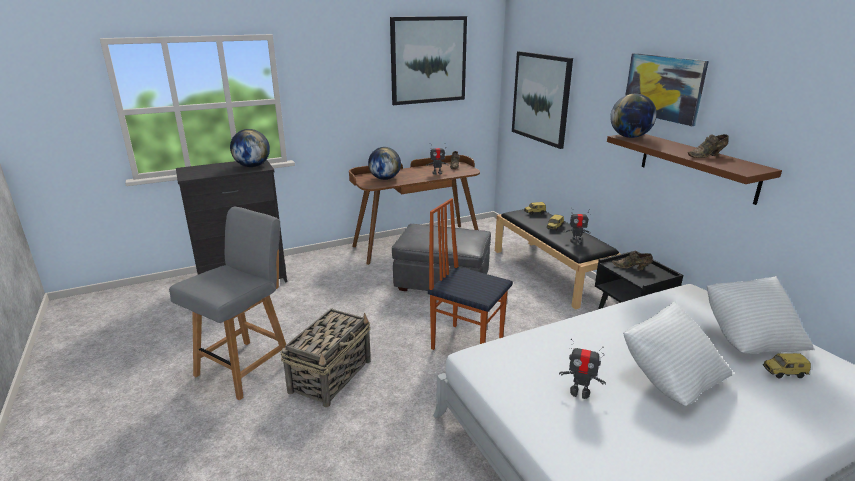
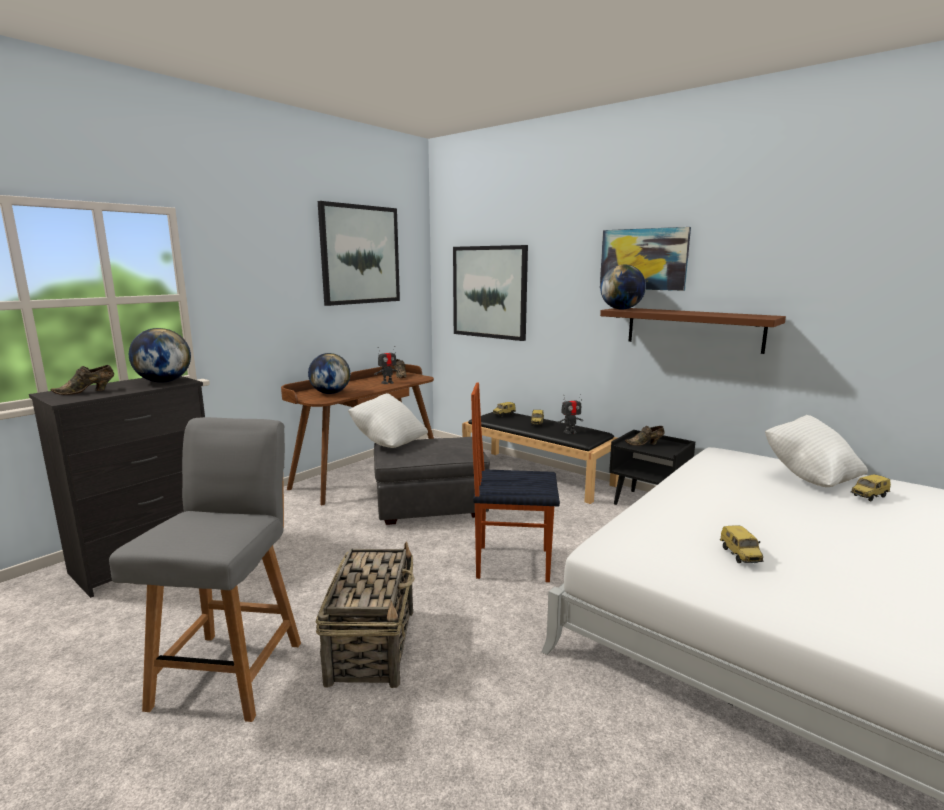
camera: 25 degrees left, 10 degrees down
toy robot [559,339,606,399] -> toy car [719,526,763,563]
white pillow [623,302,732,406] -> white pillow moved to [348,393,428,448]
brown shoe [688,134,729,158] -> brown shoe moved to [50,365,114,395]

